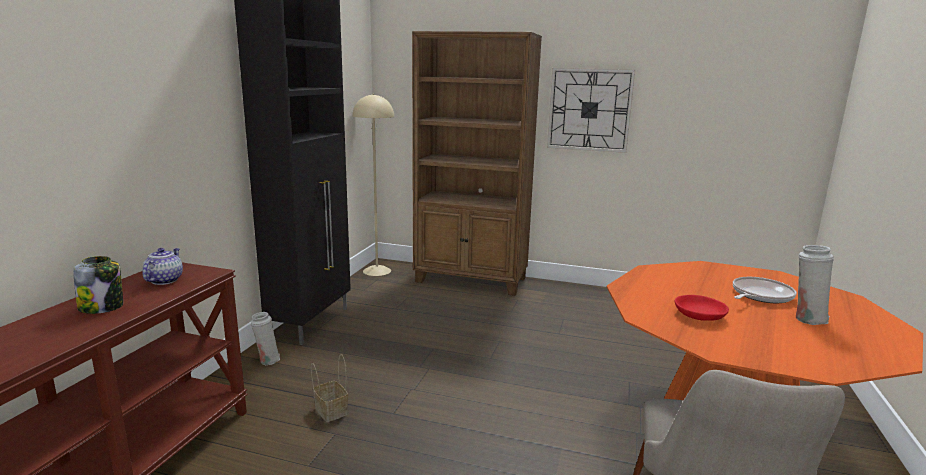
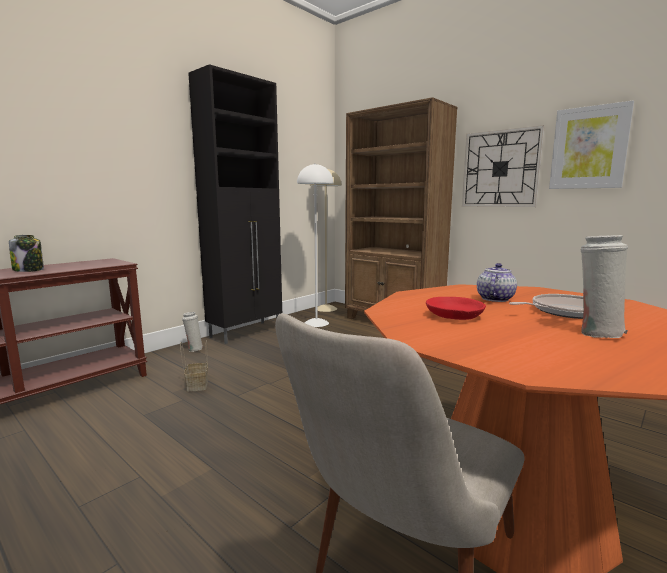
camera: 25 degrees right, 5 degrees down
teapot [143,248,183,285] -> teapot moved to [477,263,517,302]
none -> white floor lamp [297,163,333,327]
none -> picture [549,101,634,189]

